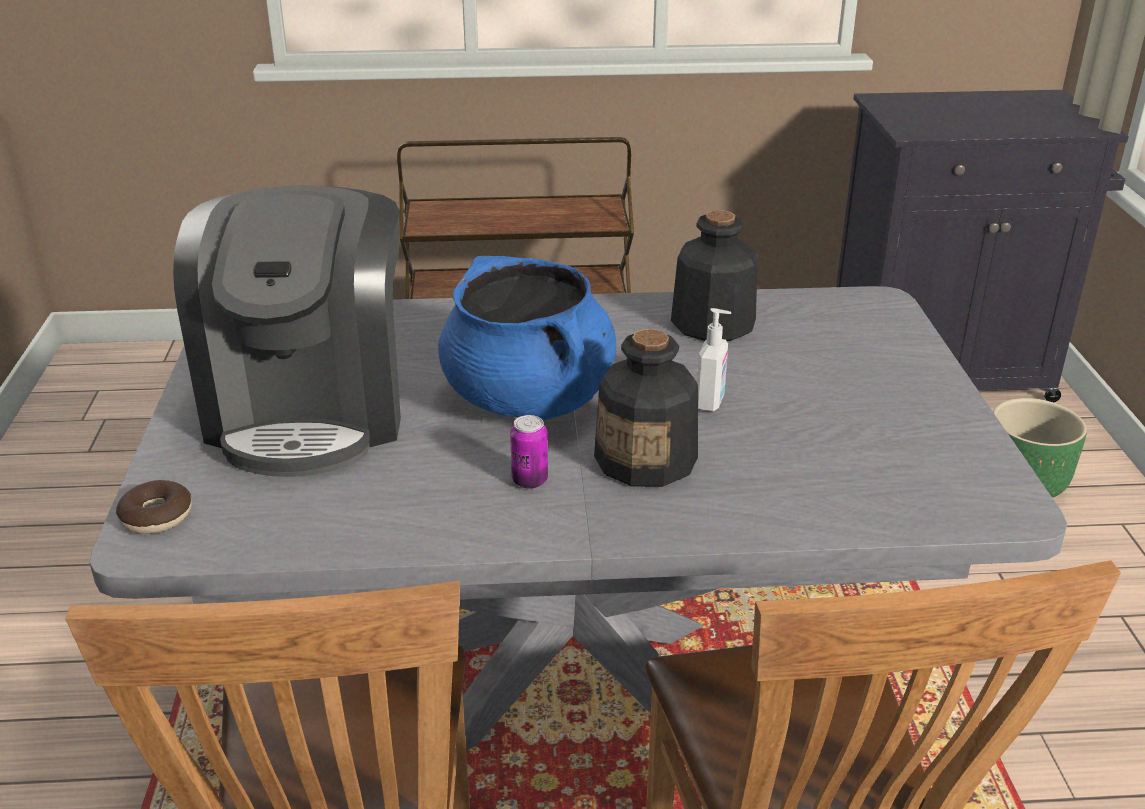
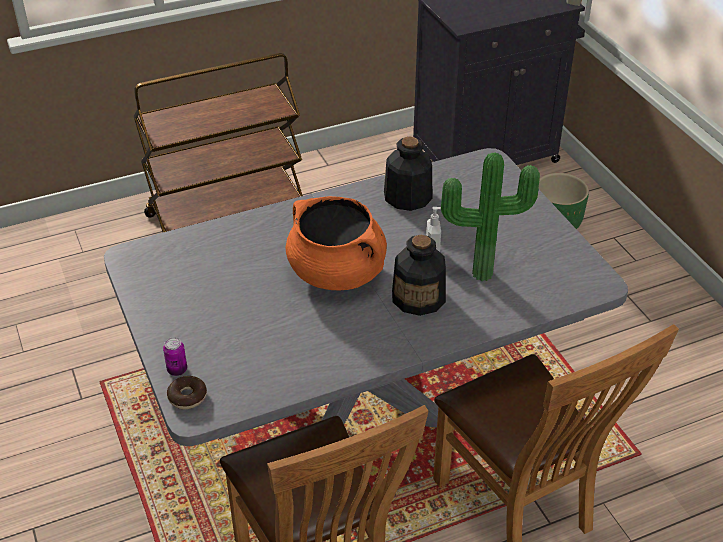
camera: 20 degrees left, 10 degrees up
coffee machine [173,185,401,477] -> none
blue cooking pot [438,256,616,420] -> orange cooking pot [285,196,387,290]
can [510,415,548,489] -> can moved to [163,337,187,376]
none -> potted plant [441,152,540,281]

